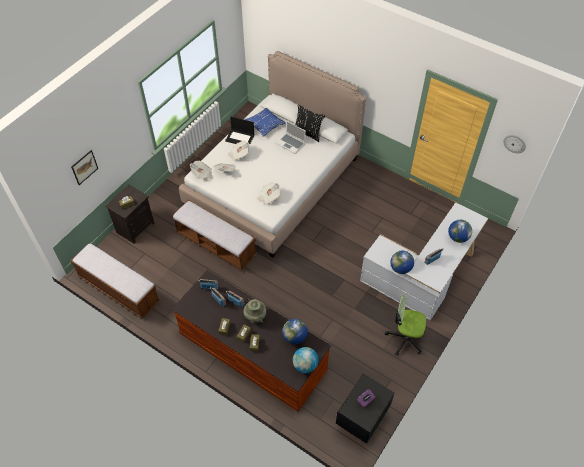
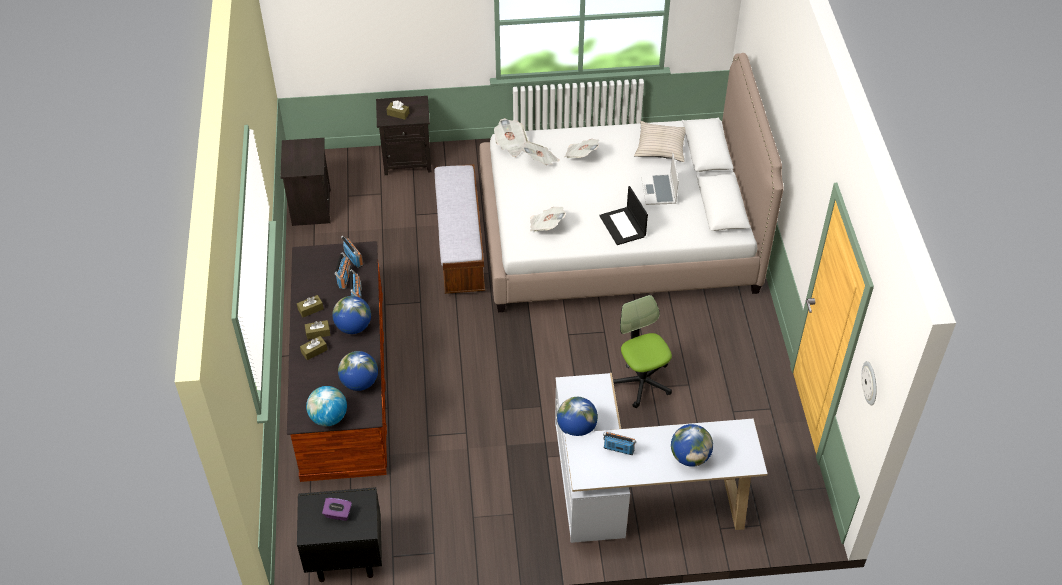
camera: 50 degrees right, 5 degrees down
picture [71,150,98,185] -> none
bench [71,243,160,319] -> black nightstand [280,138,331,226]
laptop [225,117,254,144] -> laptop moved to [600,186,648,245]
turquoise vase [243,299,266,323] -> globe [332,296,371,334]
blue pillow [244,108,286,137] -> beige pillow [634,121,686,162]
black pillow [295,104,325,142] -> none
office chair [385,294,426,356] -> office chair moved to [613,295,672,408]

